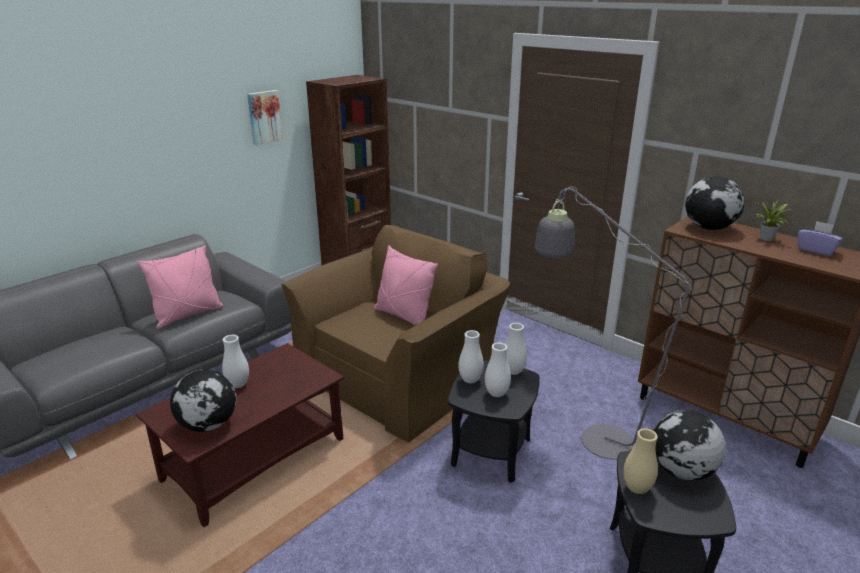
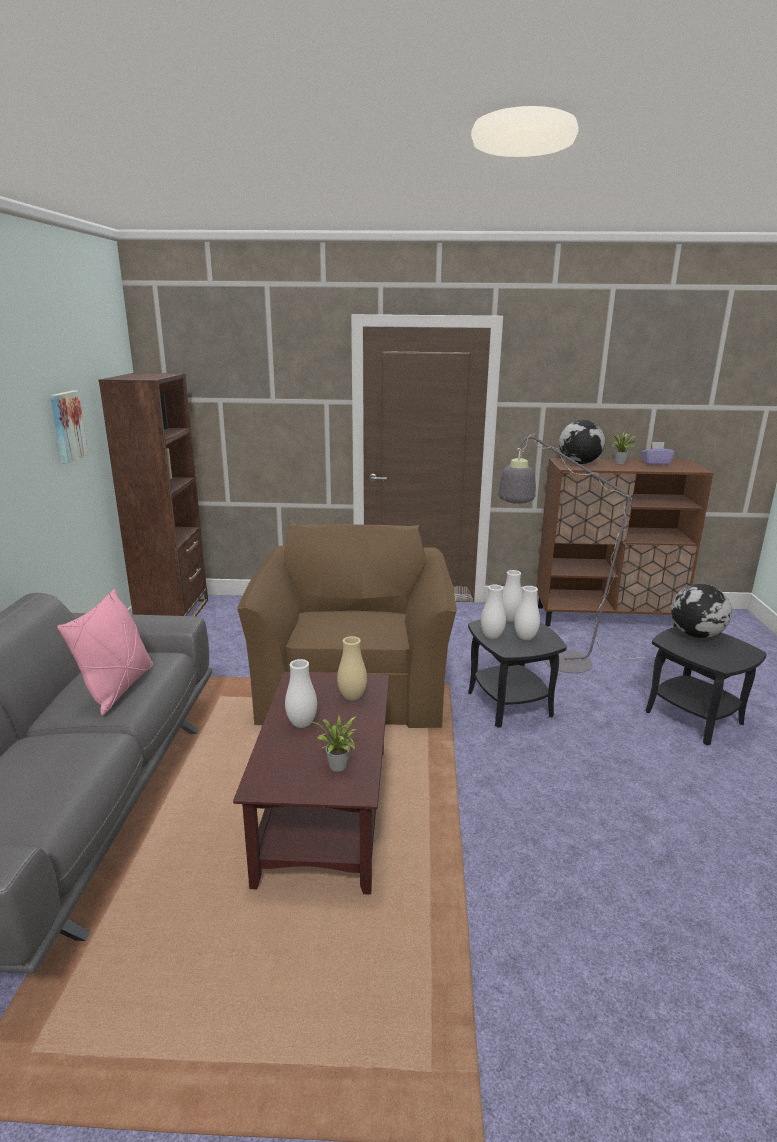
camera: 40 degrees left, 5 degrees down
globe [170,369,236,432] -> potted plant [311,716,357,771]
pink pillow [374,246,438,325] -> none
beige vase [623,428,658,494] -> beige vase moved to [337,636,367,701]

